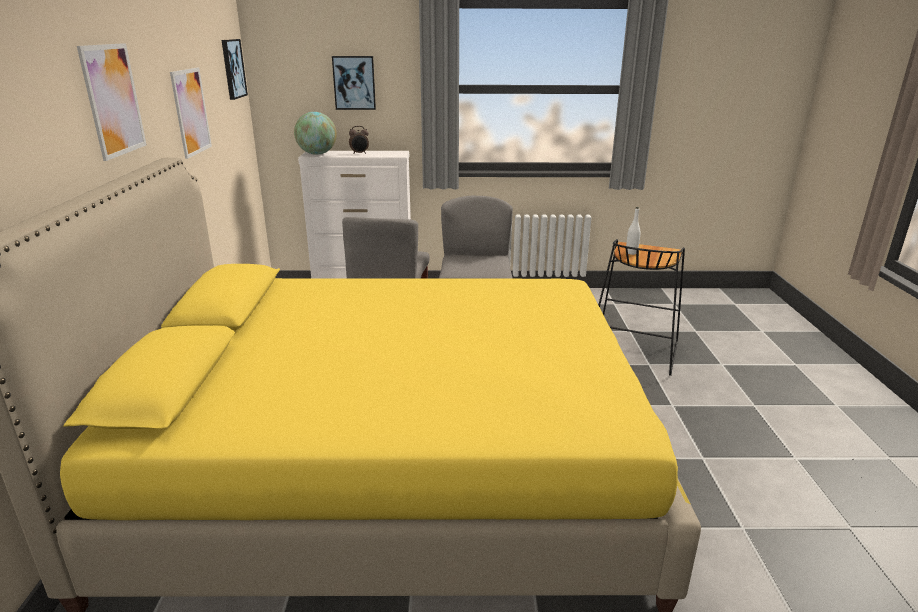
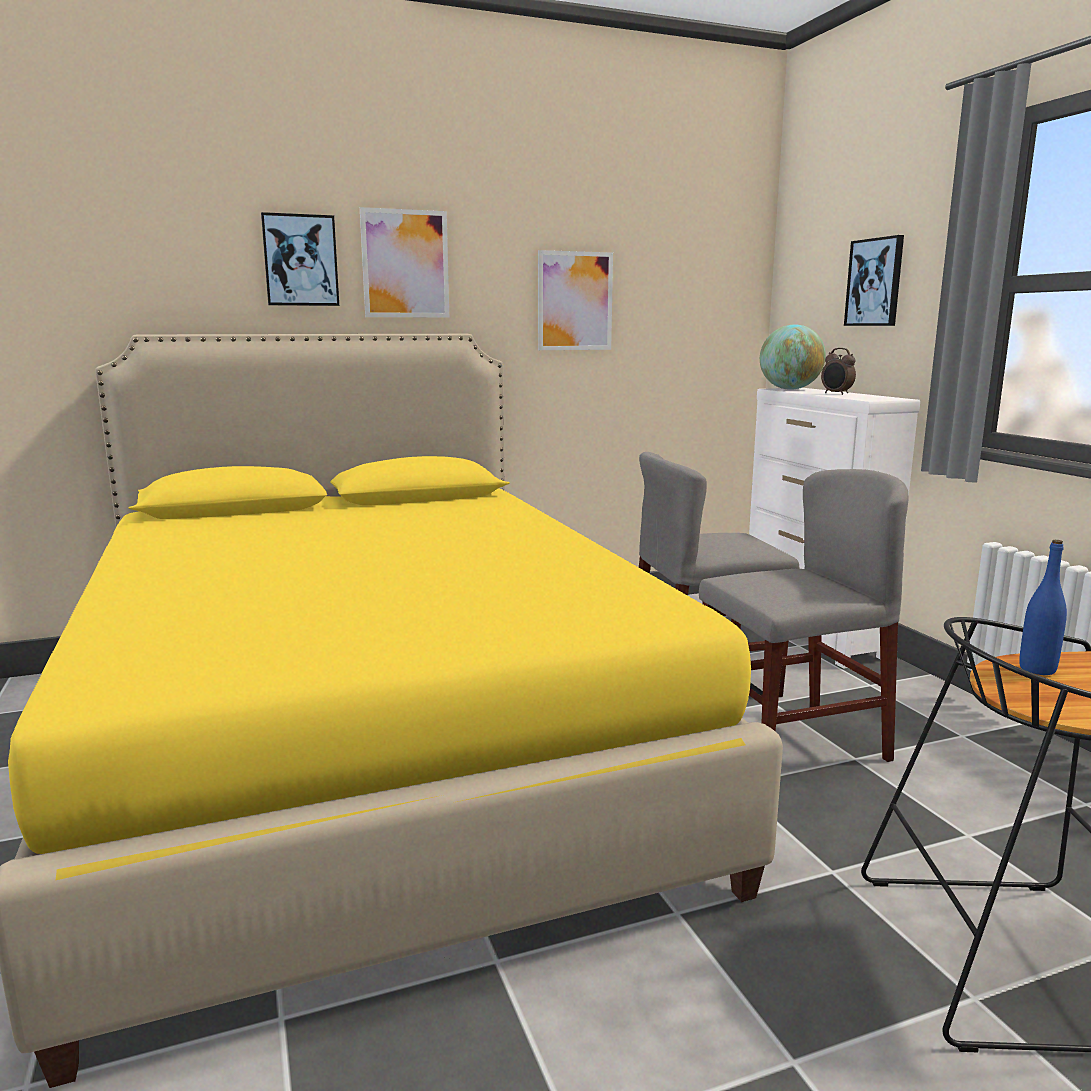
camera: 70 degrees right, 10 degrees down
picture [222,39,248,100] -> picture moved to [261,212,339,306]
white bottle [626,207,640,255] -> blue bottle [1019,540,1067,675]

